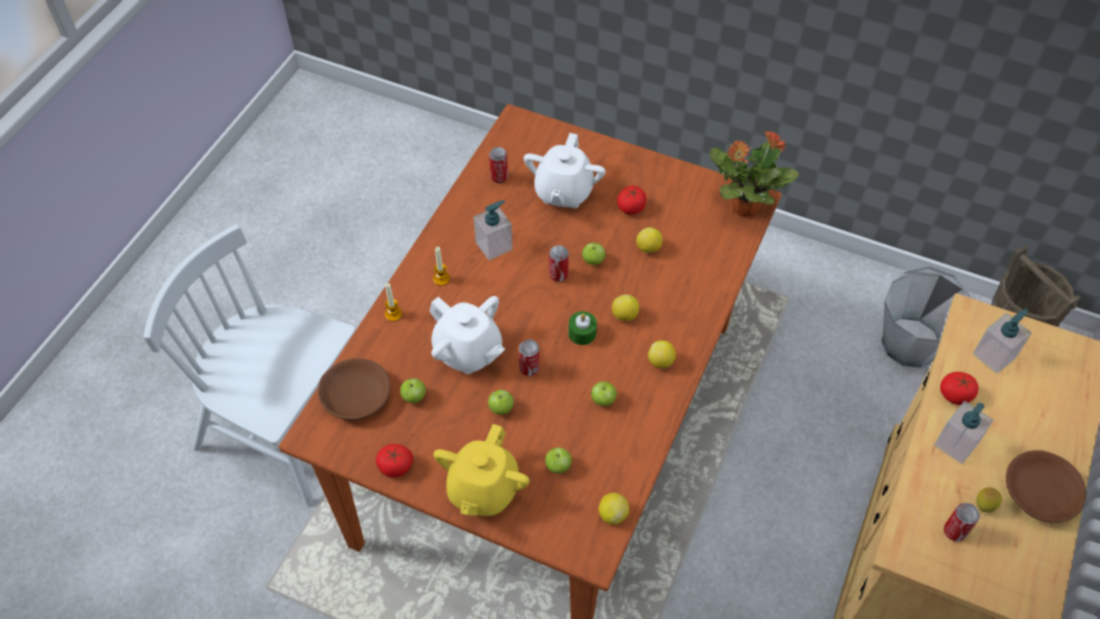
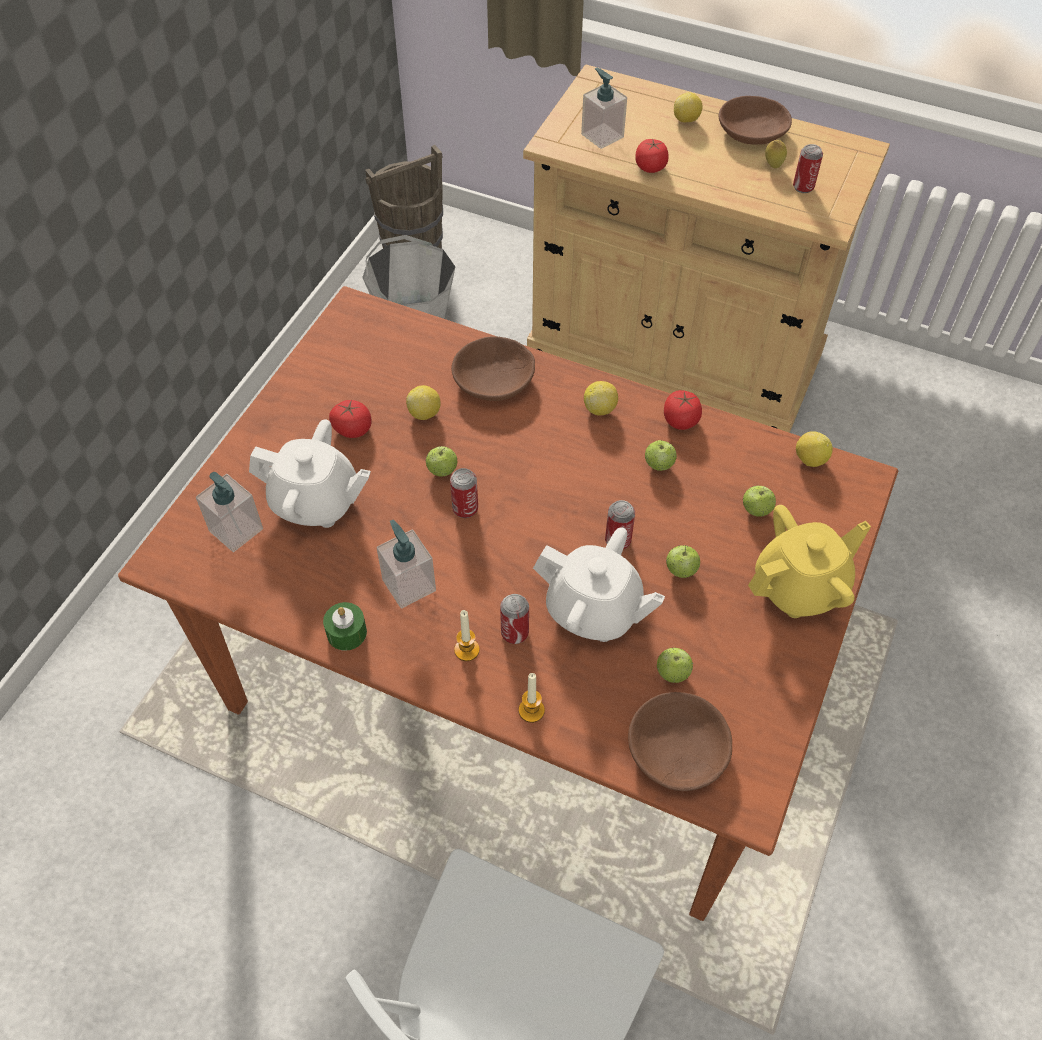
camera: 90 degrees left, 0 degrees up
tomato [376,444,413,478] -> tomato moved to [664,390,702,430]
white teapot [429,296,505,374] -> white teapot turned 75 degrees clockwise [533,527,665,642]
yellow teapot [434,424,530,516] -> yellow teapot turned 45 degrees counterclockwise [748,505,871,618]
can [489,147,508,183] -> can moved to [500,594,529,644]
green candle [568,311,597,345] -> green candle moved to [323,602,367,651]
lemon [612,294,639,321] -> lemon moved to [674,92,702,123]
potted plant [710,131,799,217] -> none
soap dispenser [934,401,994,464] -> soap dispenser moved to [196,472,263,552]
none -> brown bowl [451,336,535,401]

